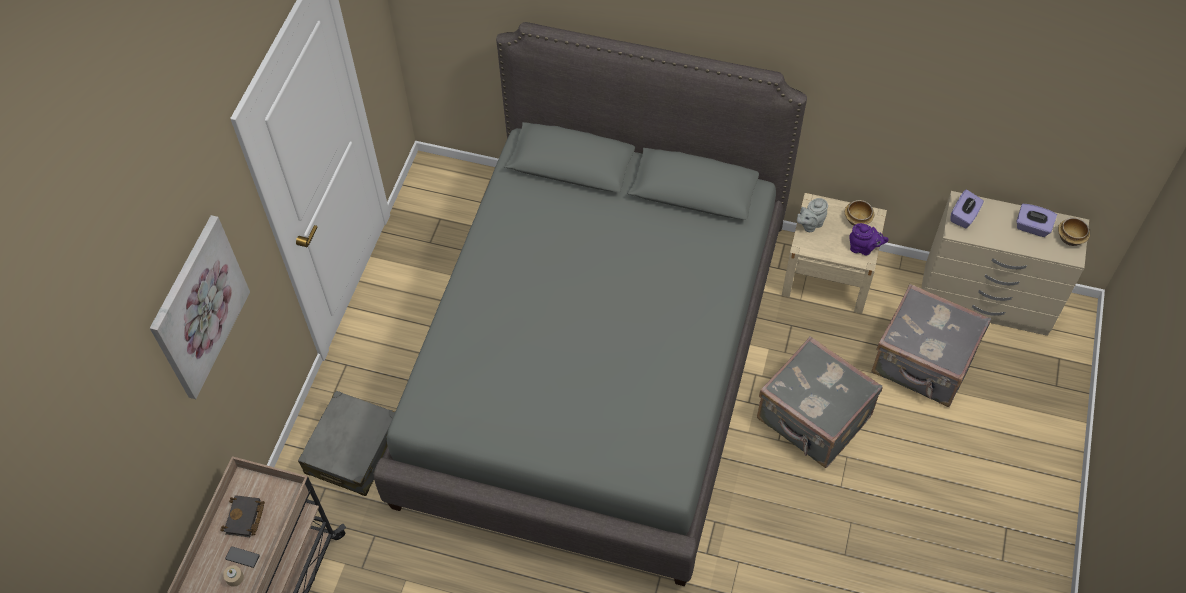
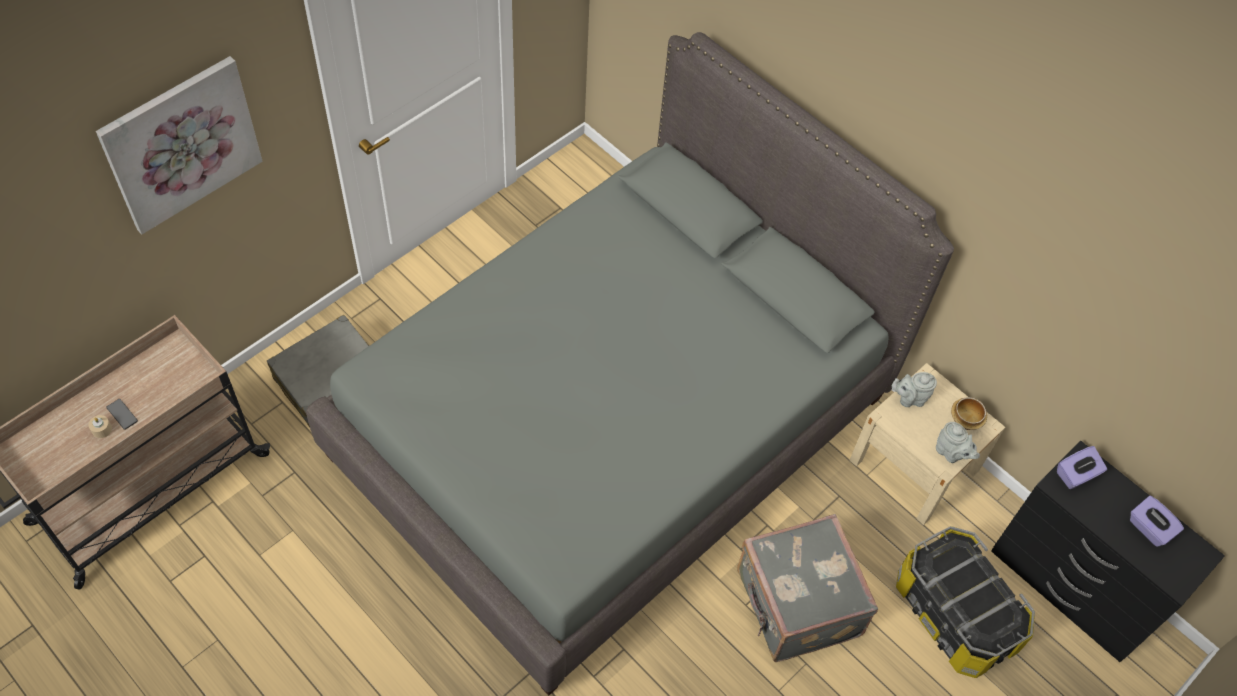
camera: 25 degrees right, 0 degrees up
black book [220,495,265,537] -> none
purple teapot [849,223,889,256] -> grey teapot [936,422,980,463]
grey suitcase [871,284,991,407] -> storage box [896,526,1035,678]
beige dresser [921,191,1089,336] -> black dresser [991,441,1225,662]
bowl [1058,218,1090,246] -> none

